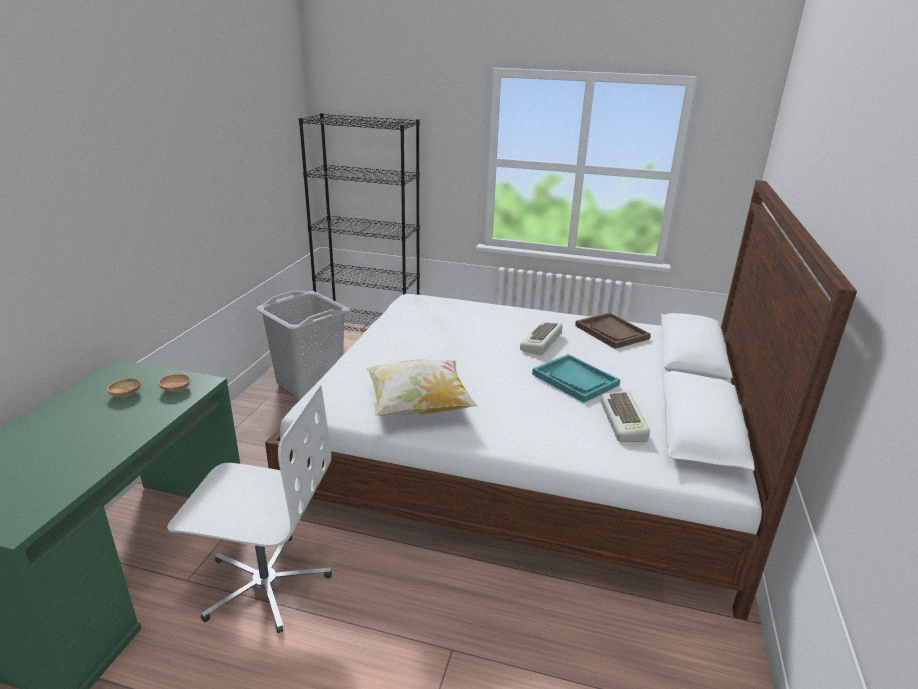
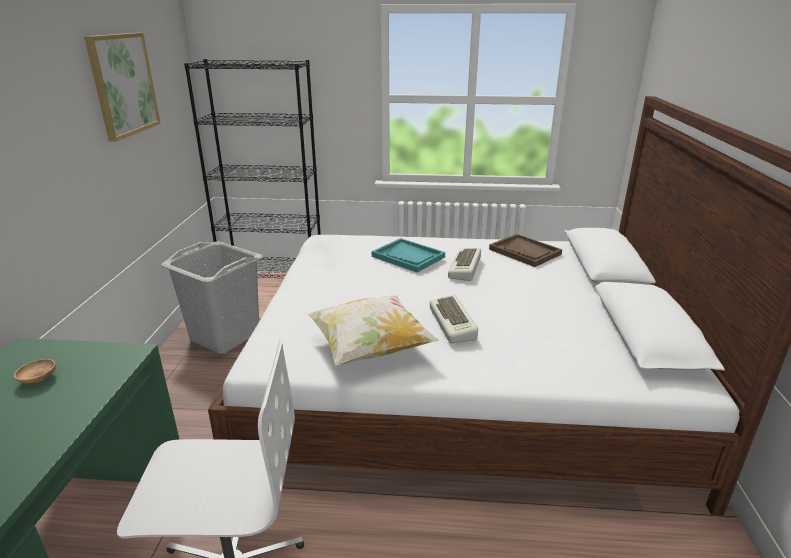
camera: 10 degrees left, 0 degrees up
brown bowl [158,374,191,392] -> none
turquoise tray [532,354,620,403] -> turquoise tray moved to [372,238,445,273]
keyboard [601,391,650,442] -> keyboard moved to [430,295,478,343]
none -> picture [84,33,161,142]

